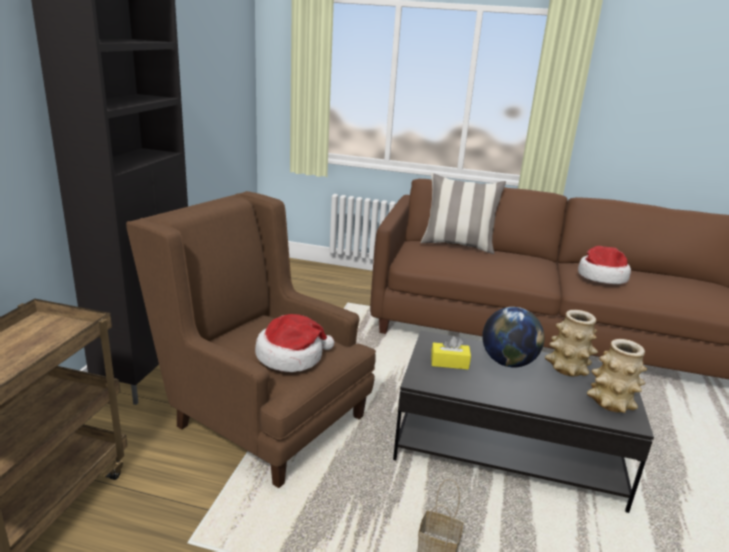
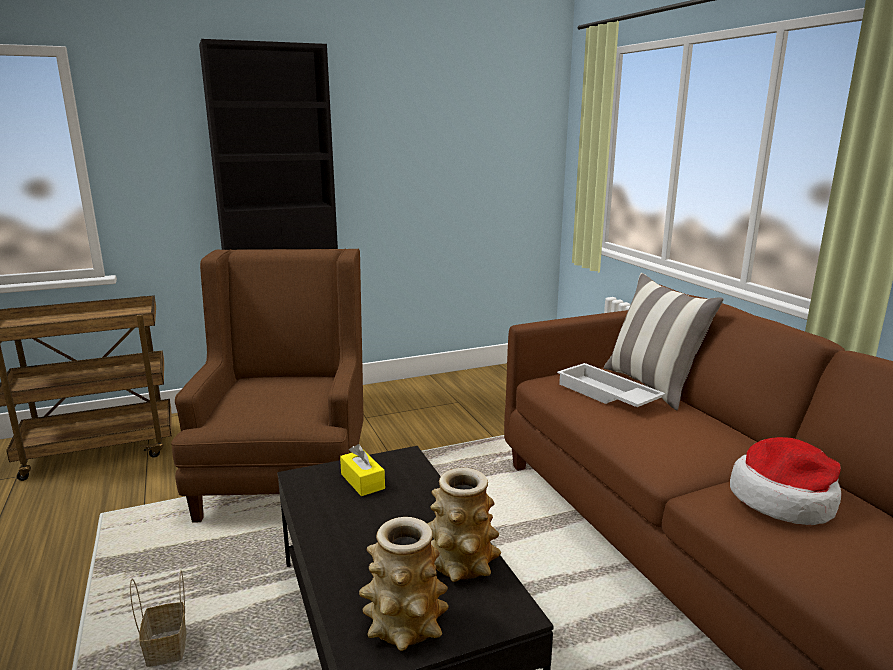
camera: 55 degrees right, 5 degrees down
hat [255,314,334,372] -> none
globe [482,307,544,367] -> none
none -> white tray [557,363,666,407]

